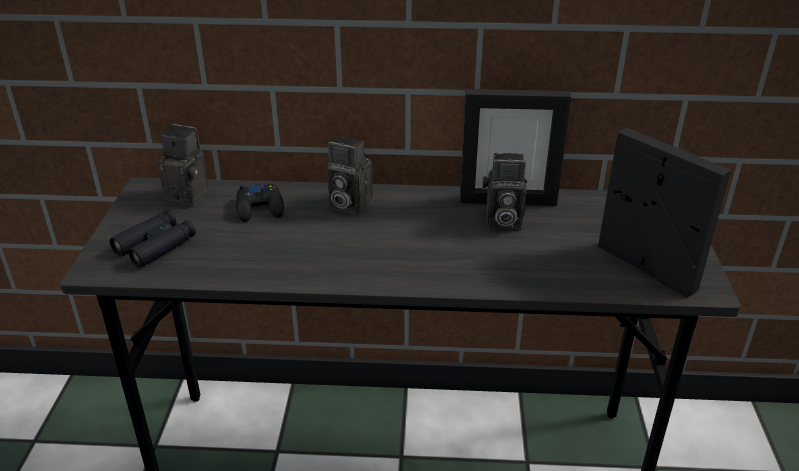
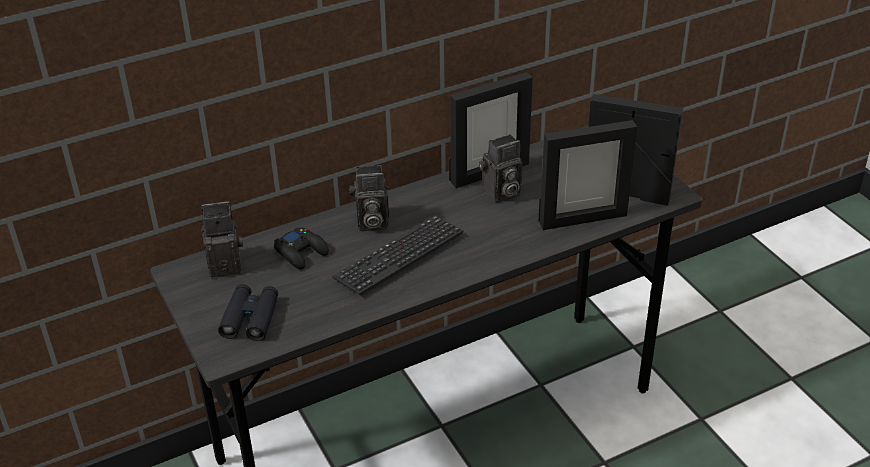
camera: 30 degrees left, 5 degrees up
none -> keyboard [332,216,463,296]
none -> picture frame [538,120,637,230]

